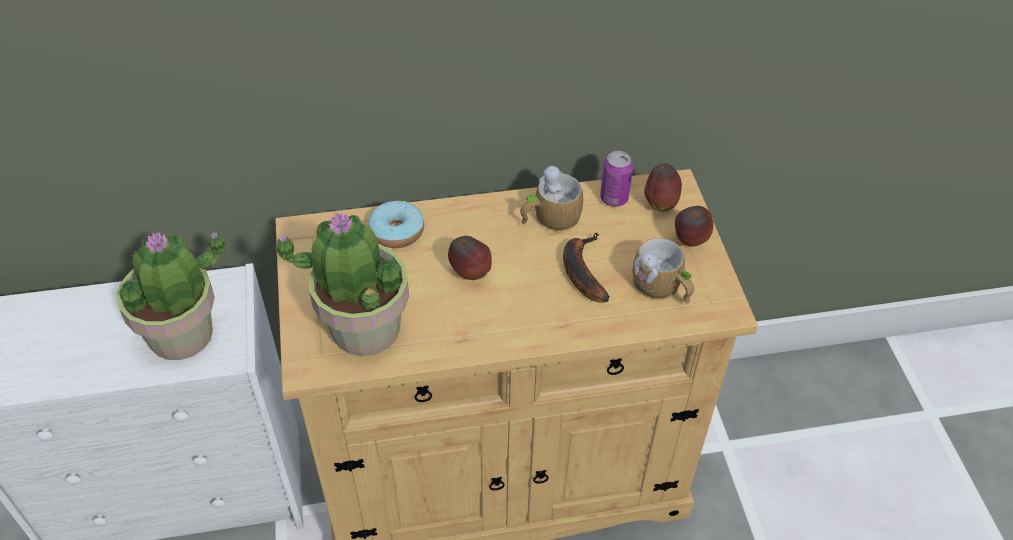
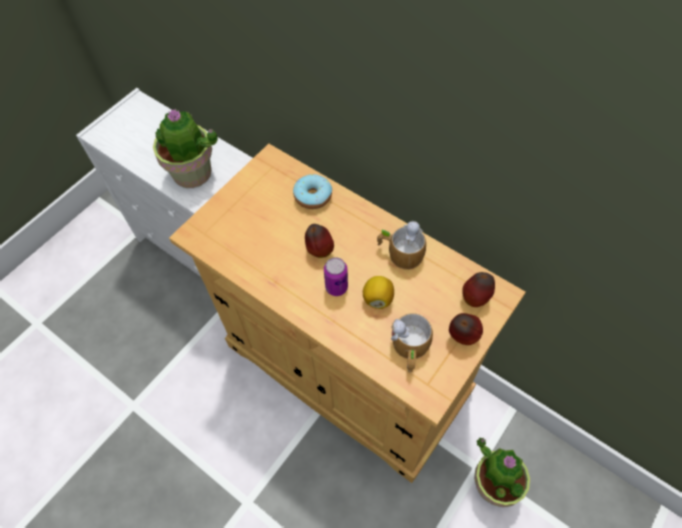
camera: 50 degrees right, 10 degrees up
potted plant [277,212,409,356] -> potted plant moved to [474,438,530,507]
banana [563,233,610,303] -> lemon [363,276,394,309]
can [600,151,633,207] -> can moved to [324,257,348,296]

